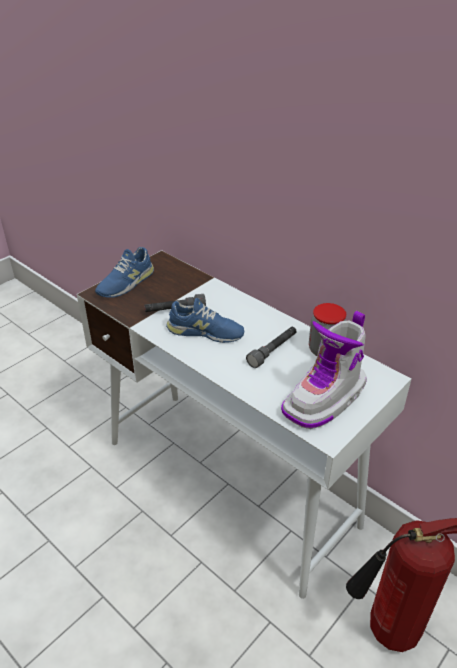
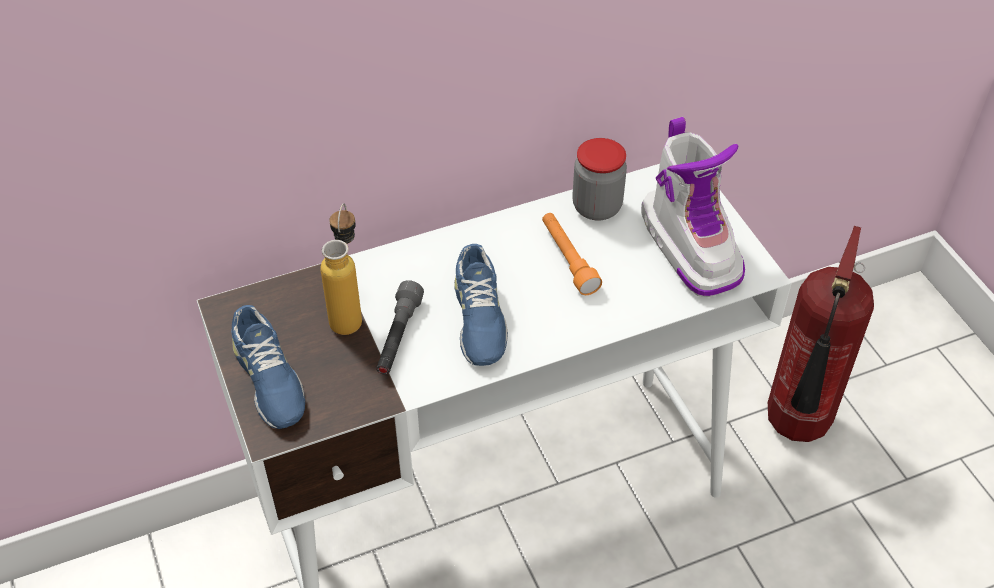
camera: 65 degrees left, 10 degrees up
blue shoe [166,298,245,343] -> blue shoe turned 135 degrees clockwise [454,244,508,366]
grey flashlight [246,327,297,368] -> orange flashlight [542,213,602,295]
none -> bottle [320,203,362,335]

